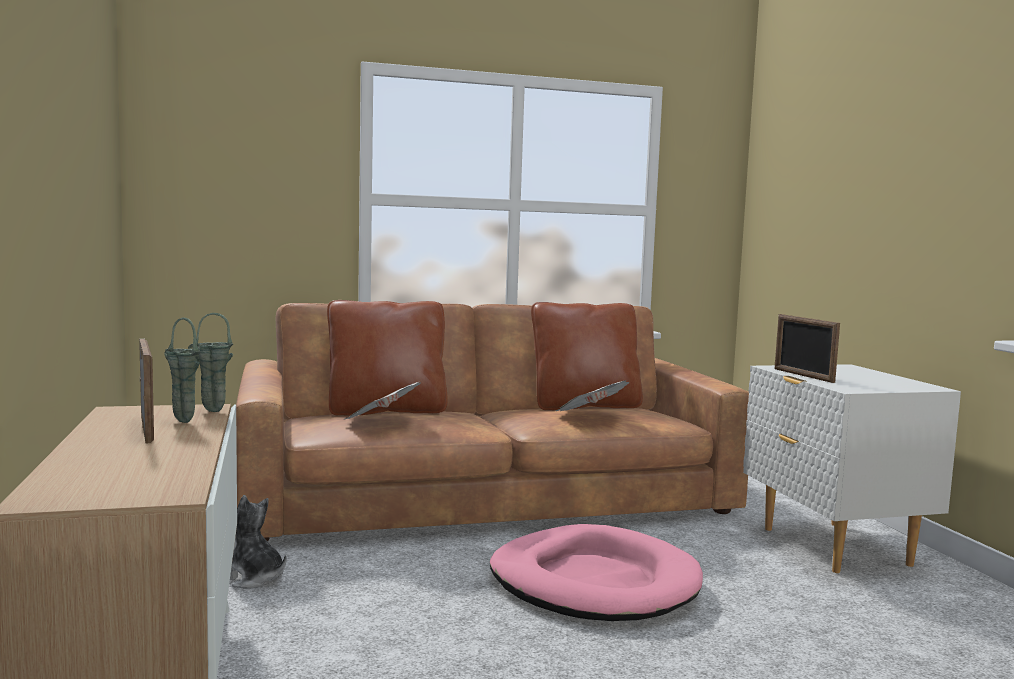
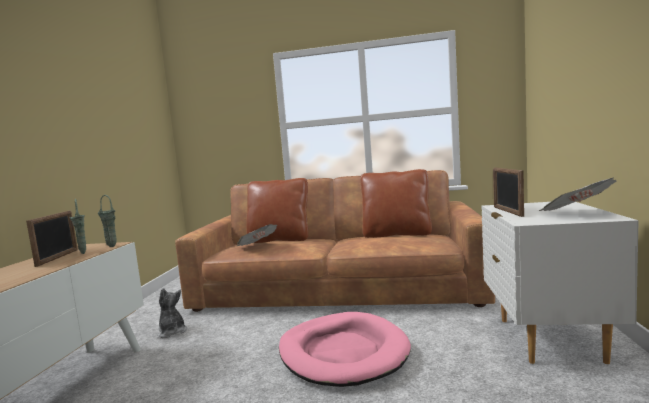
camera: 25 degrees right, 0 degrees up
newspaper [555,380,629,411] -> newspaper moved to [539,177,617,211]

